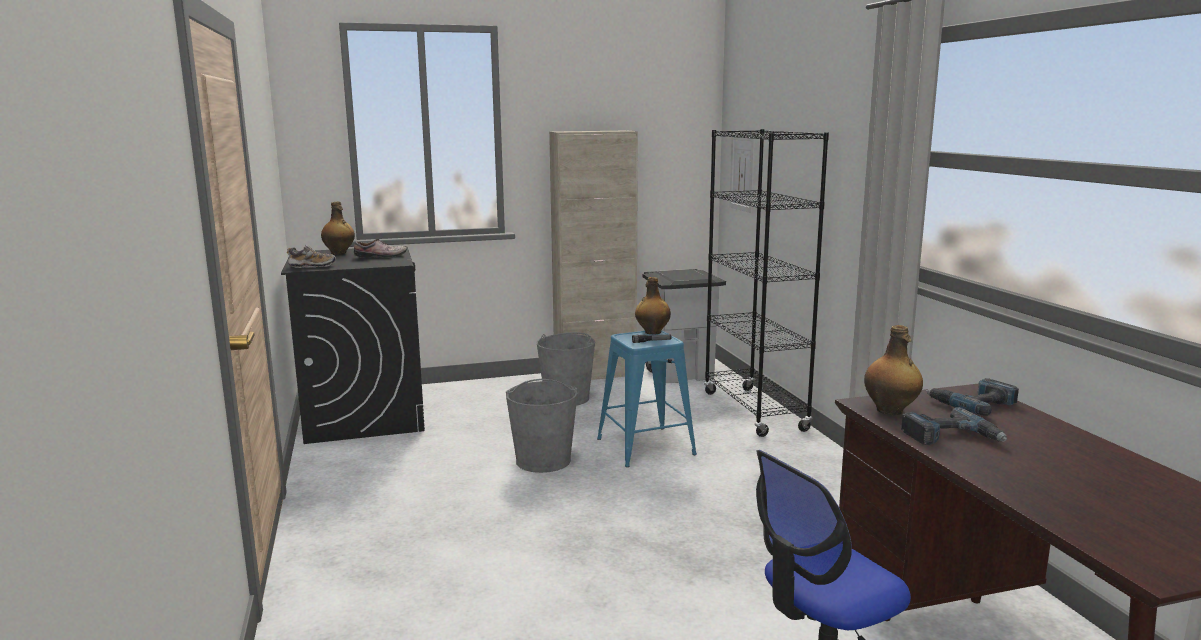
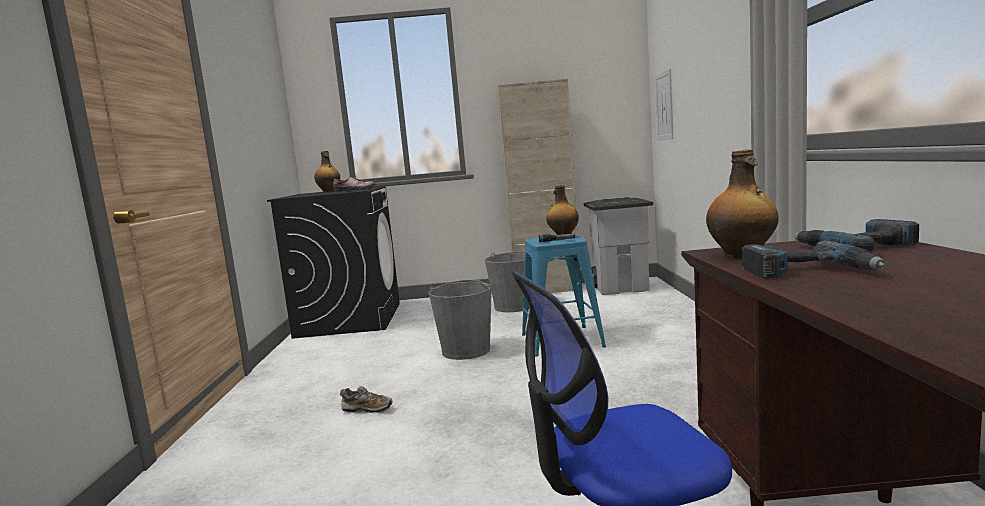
camera: 15 degrees right, 5 degrees down
shoe [287,245,336,268] -> shoe moved to [340,386,393,413]
black bookcase [704,129,829,437] -> none

